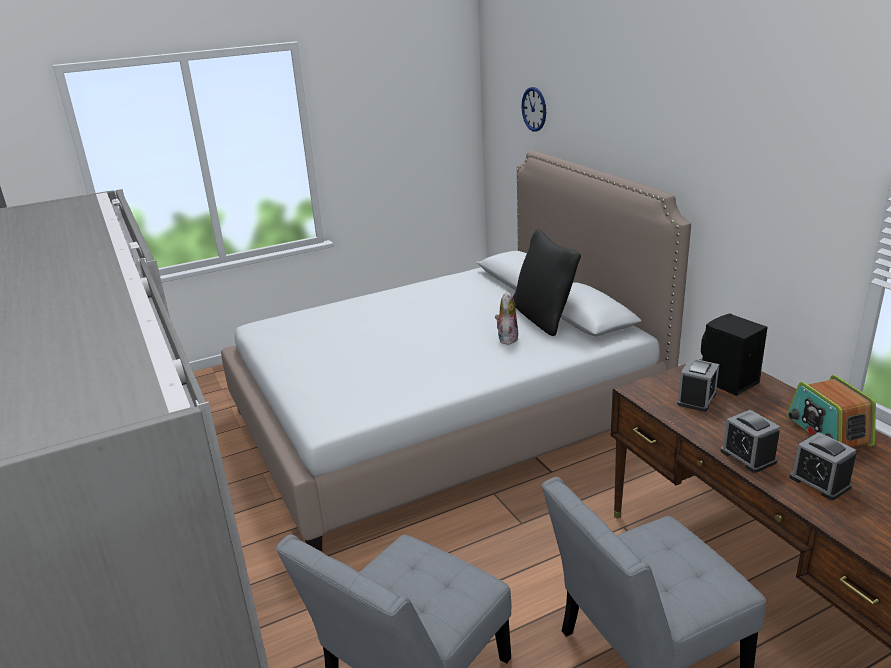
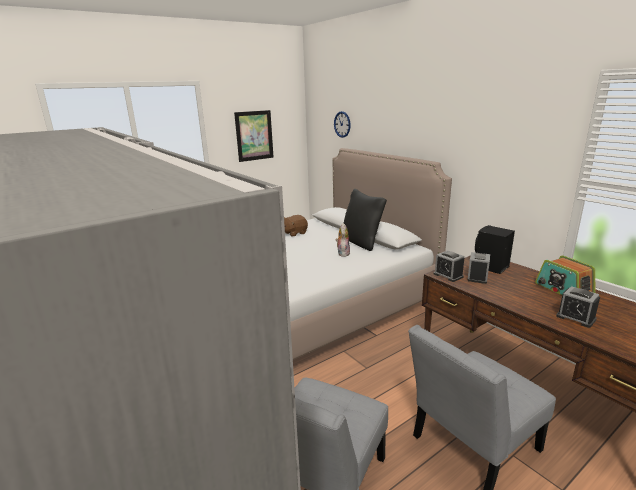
camera: 10 degrees left, 5 degrees down
alarm clock [721,410,780,473] -> alarm clock moved to [434,250,464,282]
none -> picture [234,110,274,162]
none -> brown plush toy [284,215,308,237]

